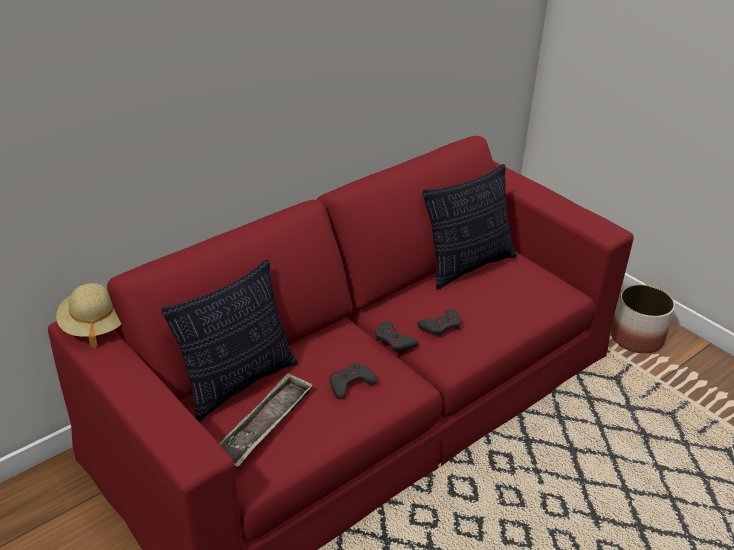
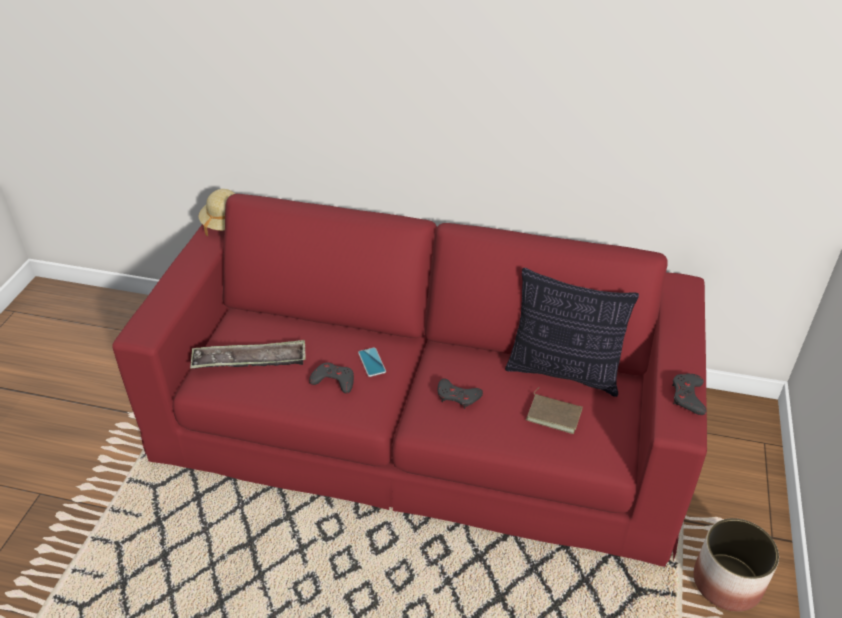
camera: 55 degrees right, 5 degrees up
pillow [161,260,298,422] -> none
grey game controller [375,321,418,352] -> grey game controller moved to [672,374,707,415]
none -> phone [358,348,386,377]
none -> brown book [526,387,583,434]

